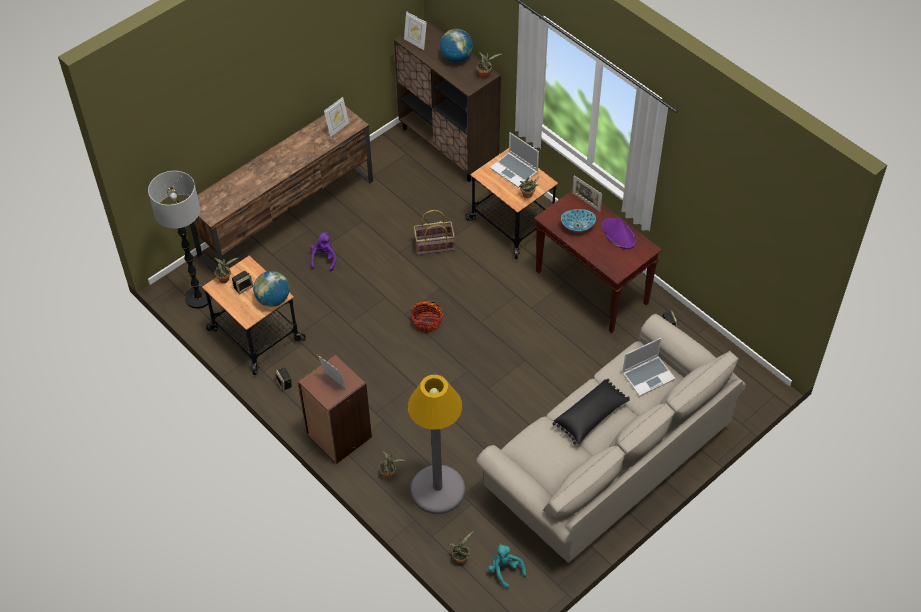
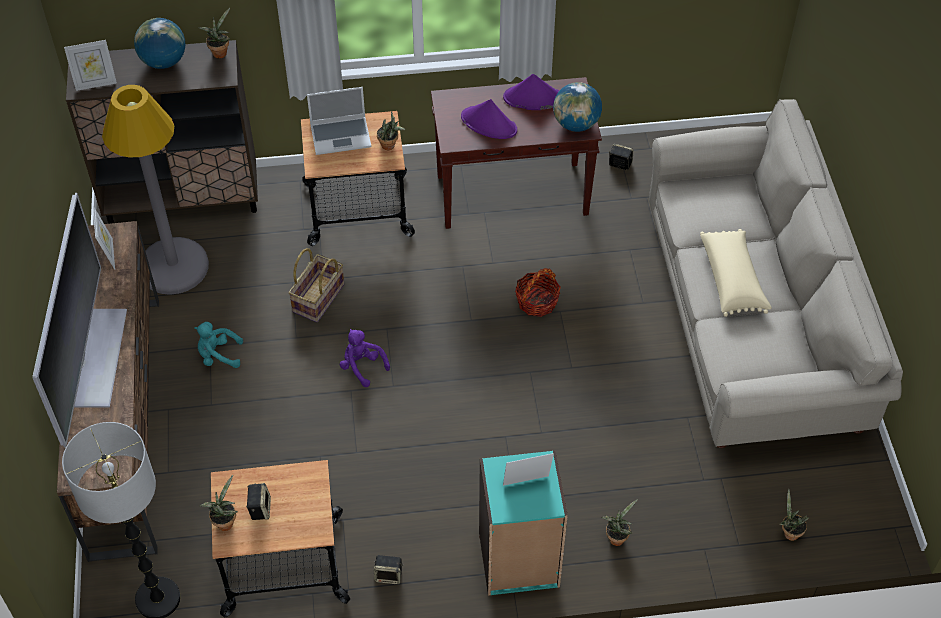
camera: 55 degrees left, 0 degrees up
globe [253,271,289,307] -> globe moved to [553,82,602,132]
brown bookcase [297,354,372,464] -> turquoise bookcase [479,450,568,596]
purple plush toy [310,232,336,271] -> purple plush toy moved to [340,329,390,387]
grey floor lamp [408,375,465,514] -> grey floor lamp moved to [102,85,209,295]
basket [411,300,444,333] -> basket moved to [515,268,561,317]
turquoise plush toy [488,543,526,589] -> turquoise plush toy moved to [194,322,243,368]
black pillow [553,379,630,445] -> beige pillow [700,229,772,317]
bowl [561,209,596,232] -> purple hat [461,99,517,139]
picture frame [572,176,602,212] -> none
laptop [622,338,675,396] -> none
none -> television [32,193,127,447]

